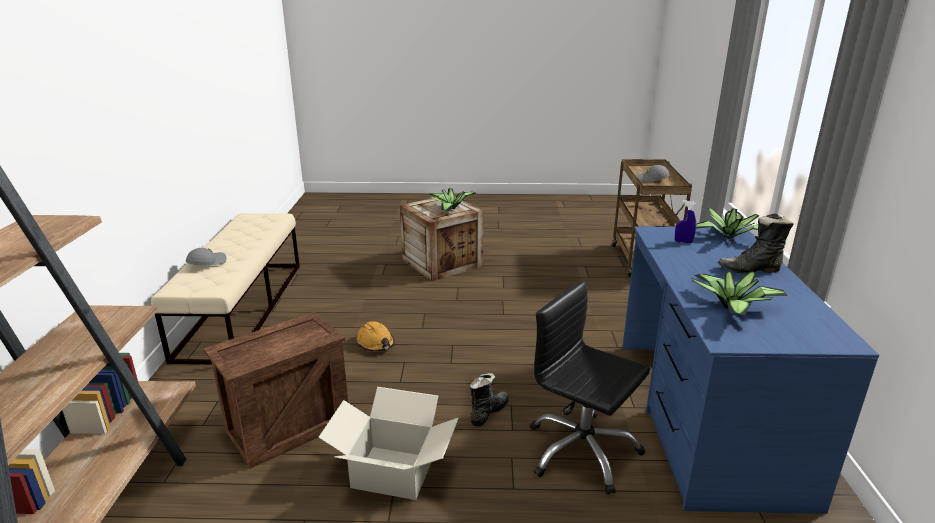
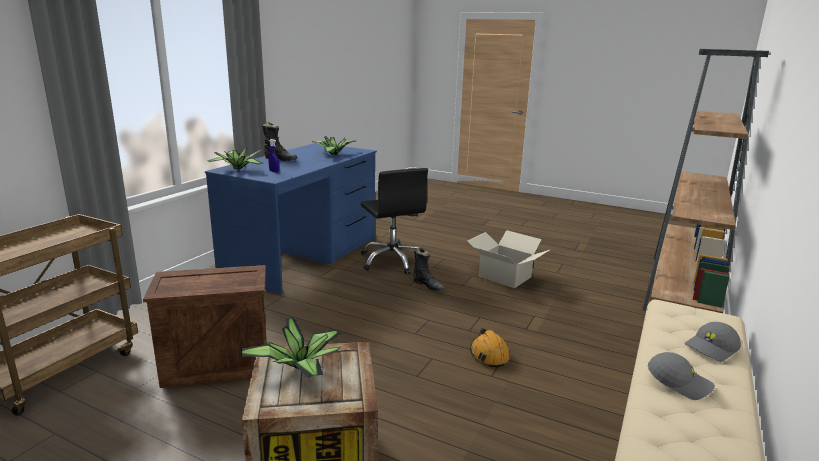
camera: 155 degrees left, 5 degrees down
crate [203,312,348,469] -> crate moved to [143,265,267,388]
black boot [470,373,509,426] -> black boot turned 105 degrees counterclockwise [413,248,445,291]
grey cap [636,165,670,183] -> grey cap moved to [648,352,715,400]

